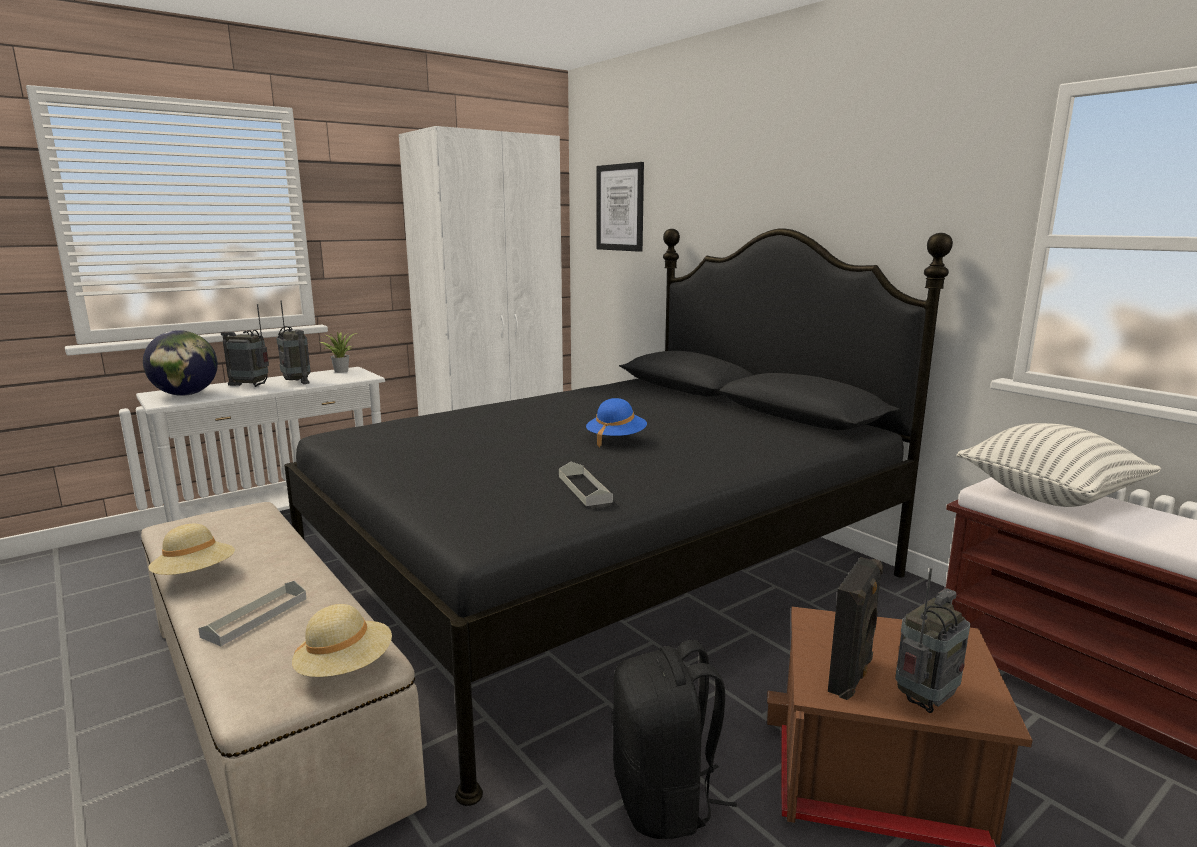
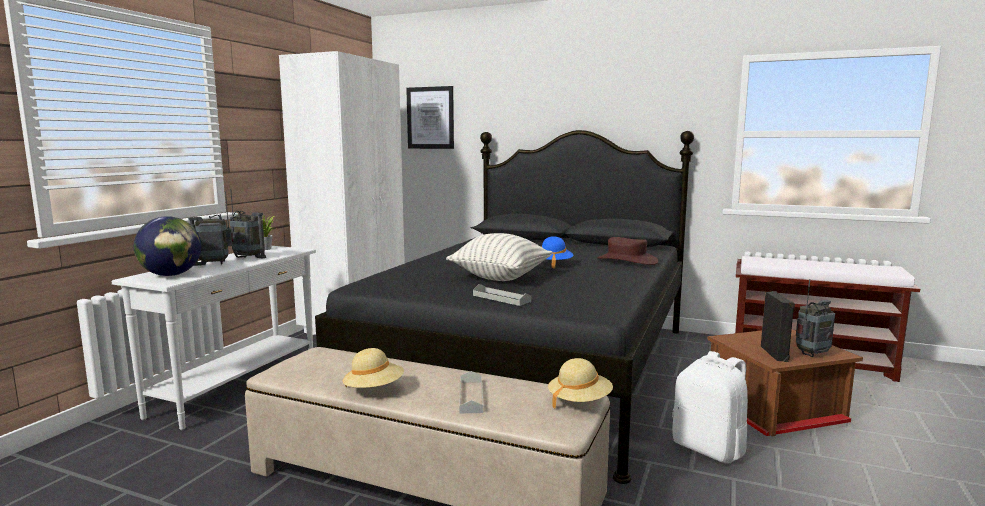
camera: 30 degrees left, 5 degrees down
grey tray [559,462,613,506] -> grey tray moved to [473,284,531,306]
black backpack [612,640,737,839] -> white backpack [672,351,748,463]
radio [895,568,970,713] -> radio turned 45 degrees clockwise [796,279,835,357]
pillow [957,423,1161,507] -> pillow moved to [446,233,553,281]
none -> brown hat [597,237,658,265]

